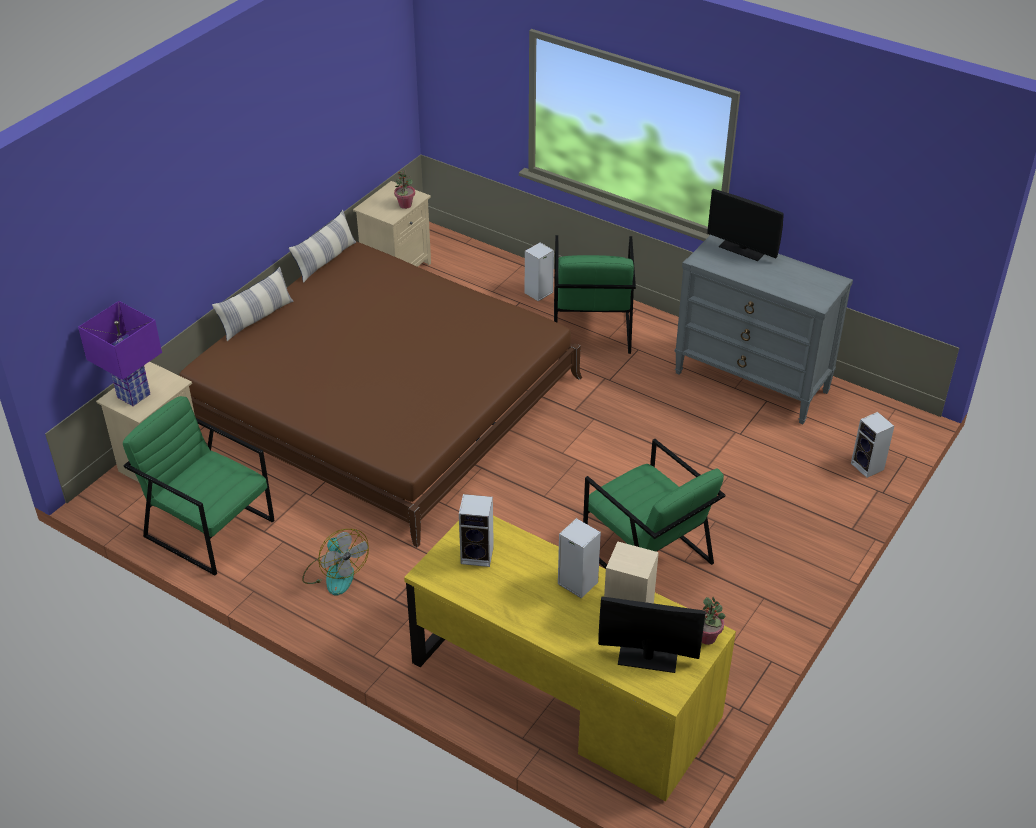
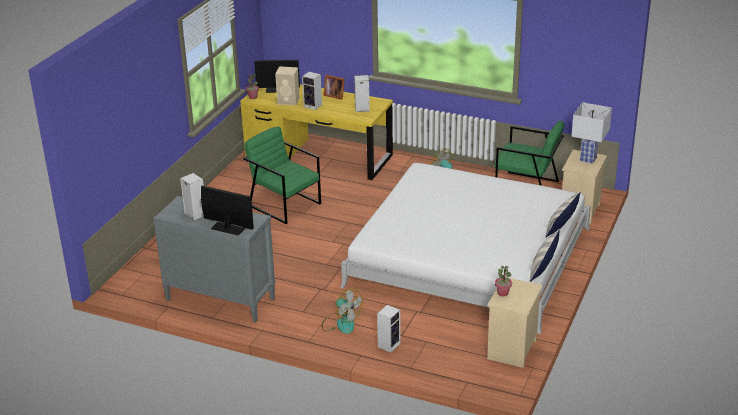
camera: 170 degrees right, 10 degrees down
purple table lamp [78,301,162,406] -> white table lamp [571,102,612,164]
brown bed [179,241,582,548] -> white bed [340,163,591,334]
green armchair [554,235,636,354] -> fan [322,288,363,334]
speaker [851,412,894,478] -> speaker moved to [180,173,204,220]
none -> picture frame [323,75,345,100]

